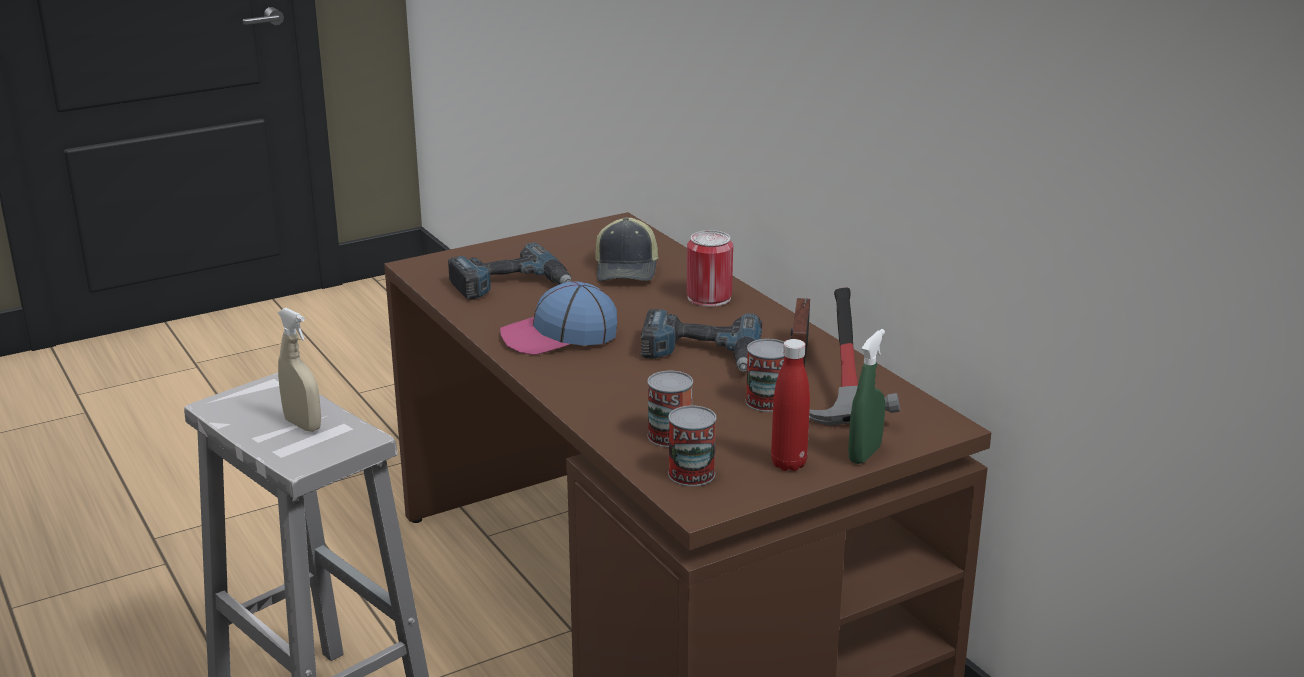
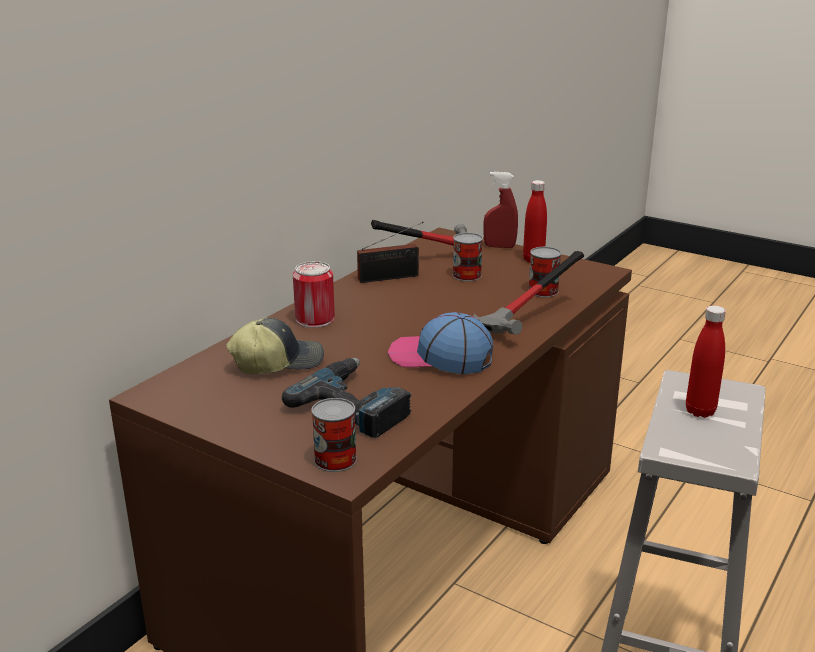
camera: 115 degrees left, 0 degrees up
beige spray bottle [278,308,321,432] -> red bottle [686,306,726,418]
cap [500,281,617,355] -> cap turned 150 degrees clockwise [387,312,493,374]
power drill [641,309,762,371] -> none
can [668,405,716,486] -> can moved to [312,398,357,472]
green spray bottle [848,329,885,464] -> red spray bottle [484,172,518,248]
none -> hammer [473,251,584,335]

